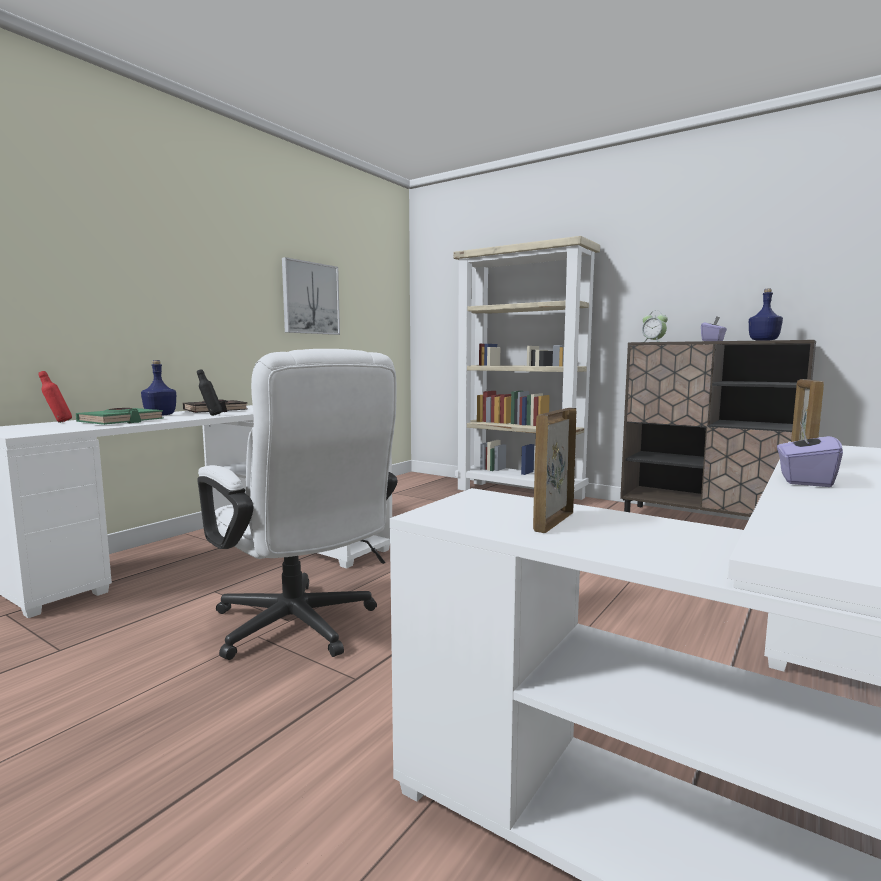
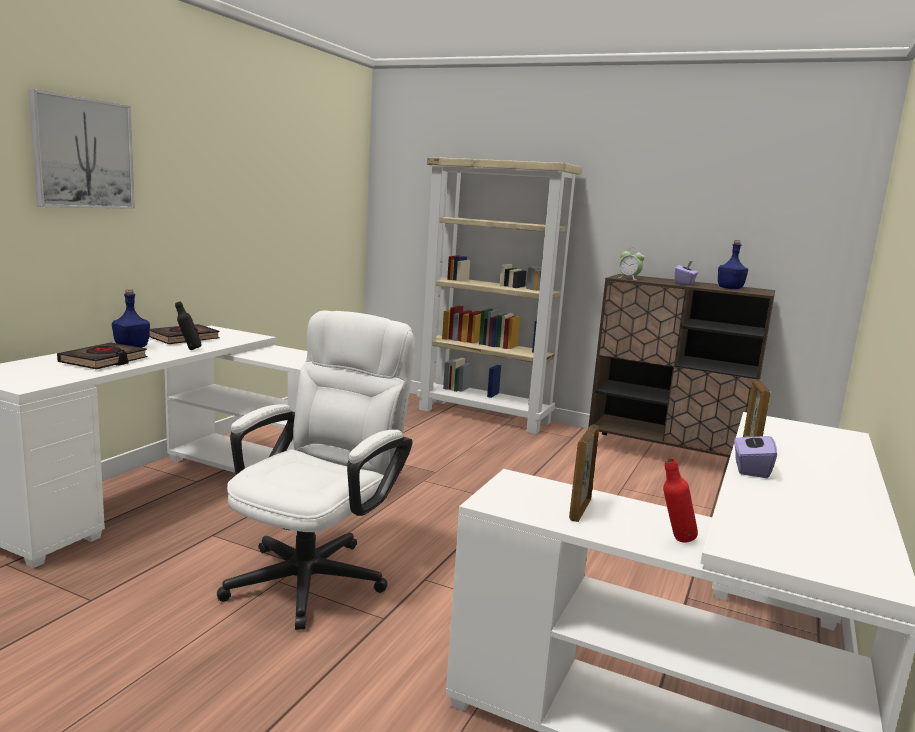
camera: 10 degrees left, 5 degrees up
red bottle [39,371,72,423] -> red bottle moved to [663,458,698,542]
green book [76,408,164,425] -> black book [57,342,147,370]
white office chair [198,349,398,660] -> white office chair turned 105 degrees counterclockwise [217,311,415,630]
picture [282,257,340,335] -> picture moved to [29,89,135,209]

